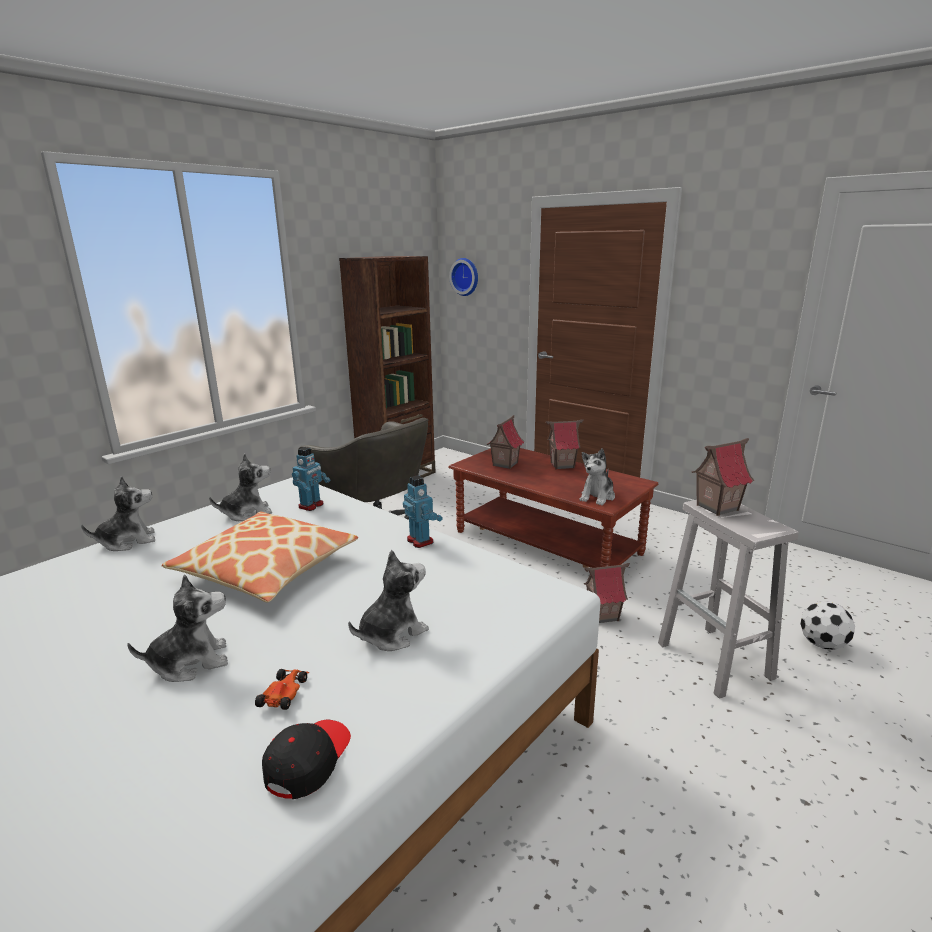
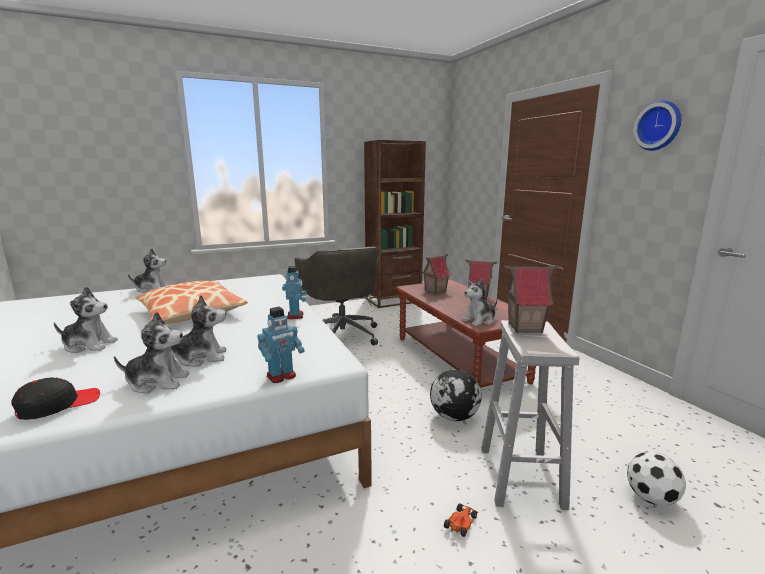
camera: 25 degrees right, 5 degrees down
plush toy [209,453,272,521] -> plush toy moved to [114,312,190,394]
toy car [255,669,309,710] -> toy car moved to [444,503,479,537]
toy robot [292,447,330,511] -> toy robot moved to [257,307,305,383]
wall clock [449,258,478,296] -> wall clock moved to [634,100,681,151]
toy house [584,563,630,623] -> globe [430,370,482,421]

